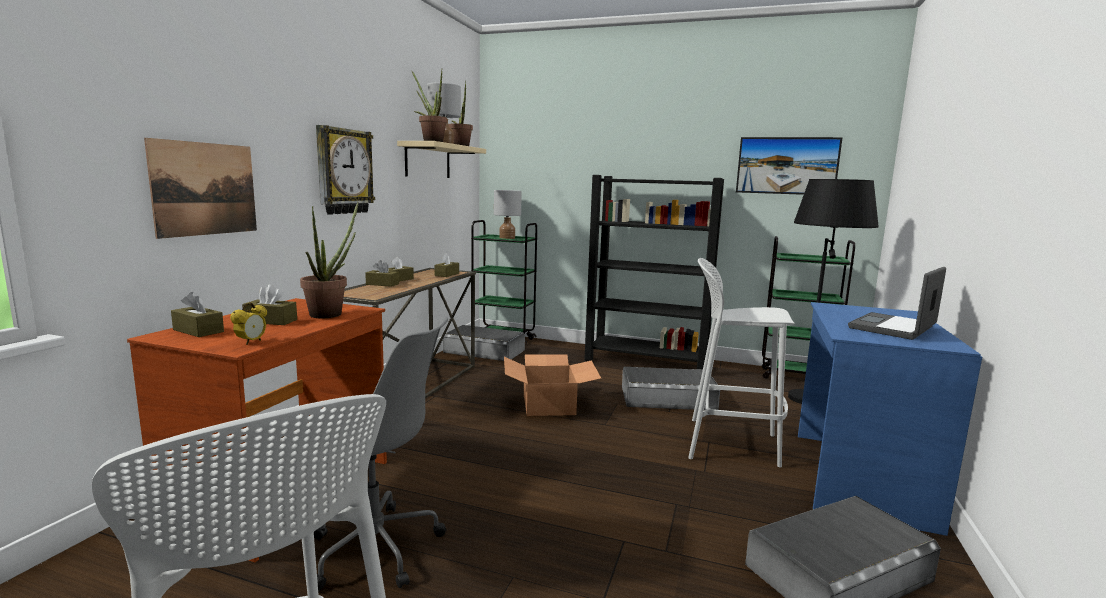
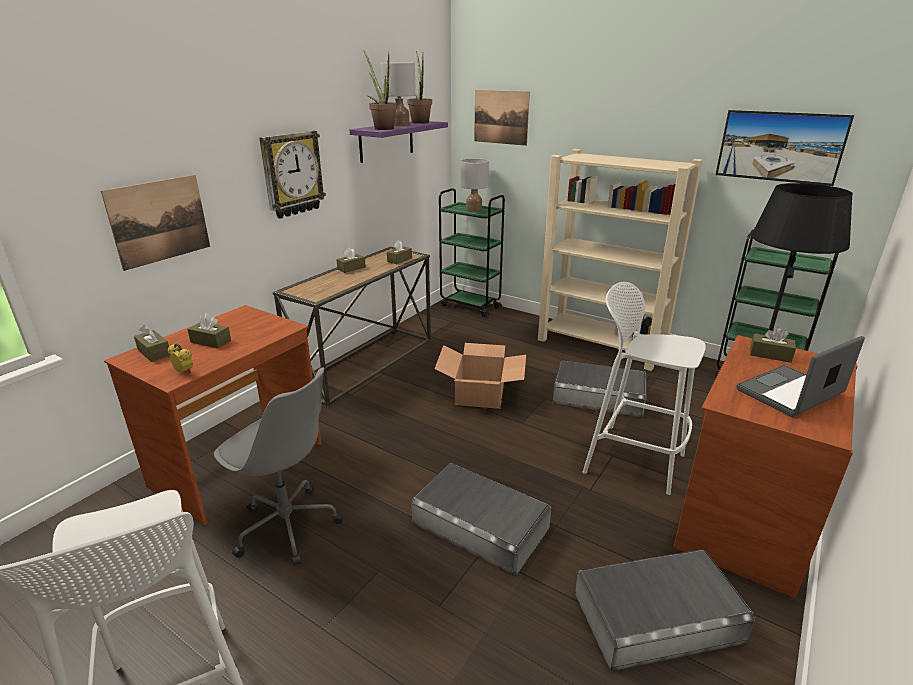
camera: 15 degrees right, 15 degrees up
alarm clock [230,302,267,345] -> alarm clock turned 90 degrees counterclockwise [168,343,193,373]
potted plant [300,202,358,318] -> none
brown tissue box [365,260,399,287] -> brown tissue box moved to [750,327,796,363]
beige shelf [397,141,486,178] -> purple shelf [350,121,448,163]
grey storage box [443,325,525,361] -> grey storage box moved to [411,463,551,576]
black bookcase [584,175,724,370] -> beige bookcase [538,149,703,371]
blue desk [798,302,982,536] -> brown desk [674,335,858,598]
none -> picture [474,90,530,146]

